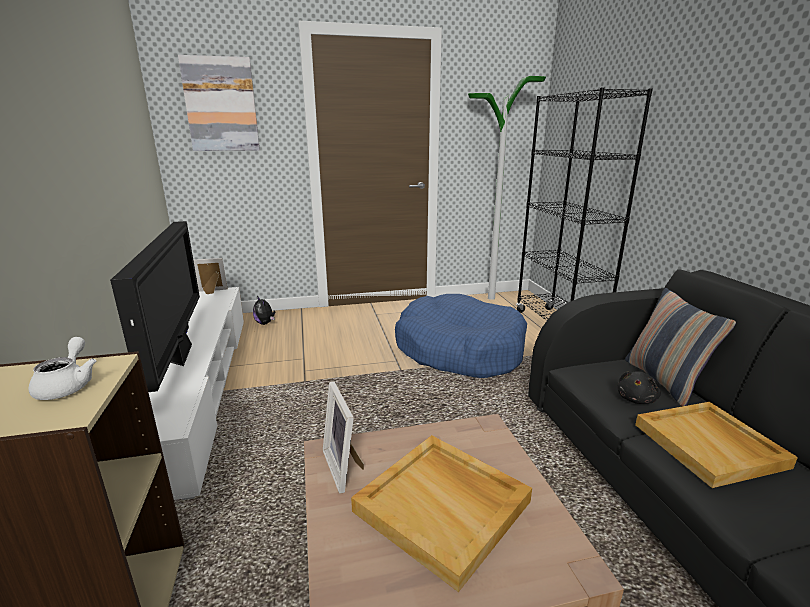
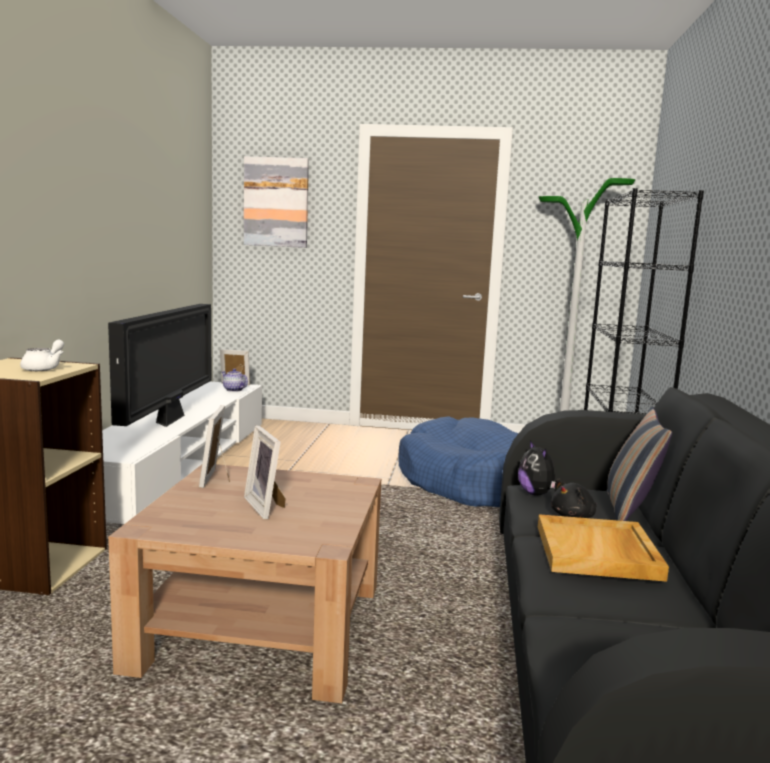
camera: 20 degrees right, 10 degrees down
plush toy [253,296,275,325] -> plush toy moved to [518,440,555,496]
beige tray [351,435,532,592] -> picture frame [244,426,286,519]
none -> teapot [222,368,248,392]

